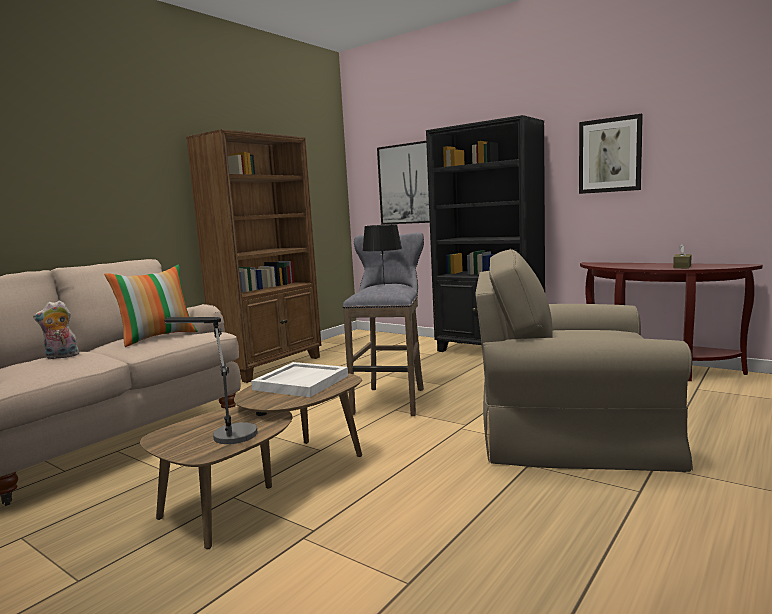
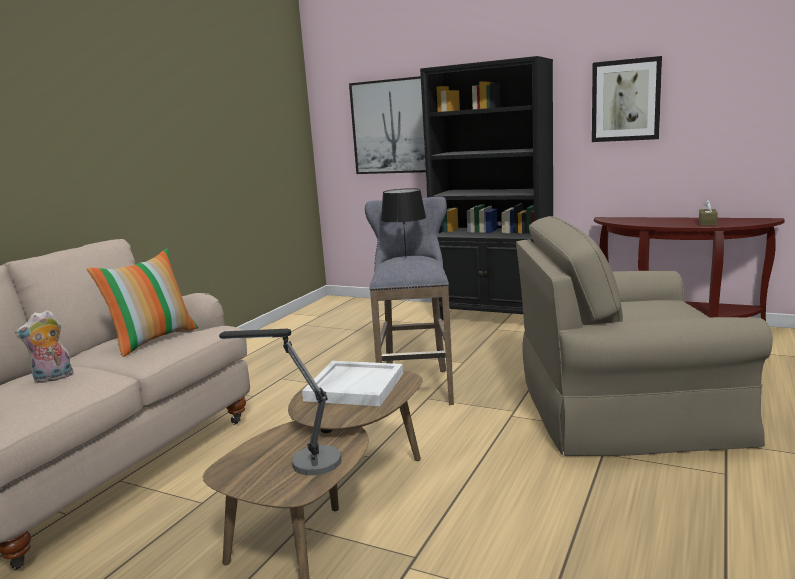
camera: 10 degrees left, 5 degrees up
brown bookcase [186,129,322,383] -> none

